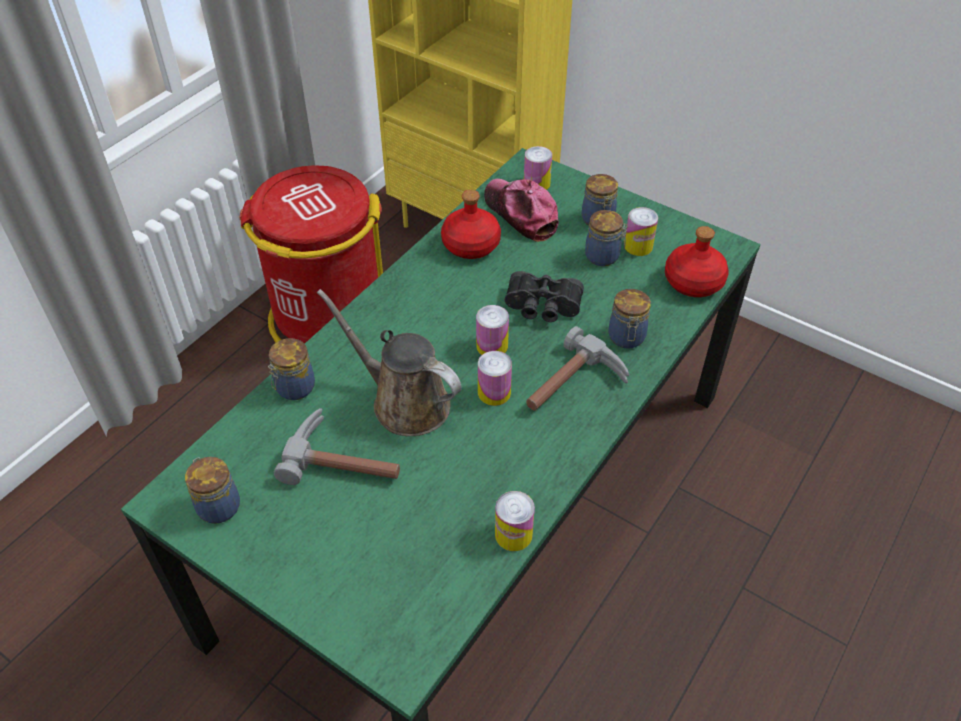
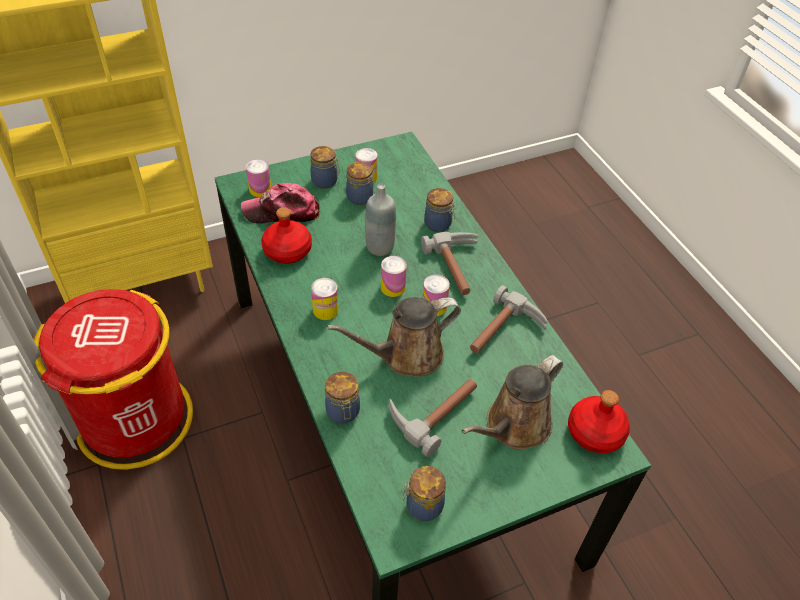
camera: 60 degrees left, 0 degrees up
can [495,491,535,551] -> can moved to [311,278,338,320]
black binoculars [505,271,584,322] -> grey bottle [365,184,396,256]
red bottle [665,226,729,297] -> red bottle moved to [568,390,630,453]
none -> brown watering can [462,355,563,449]
none -> hammer [470,285,548,353]

